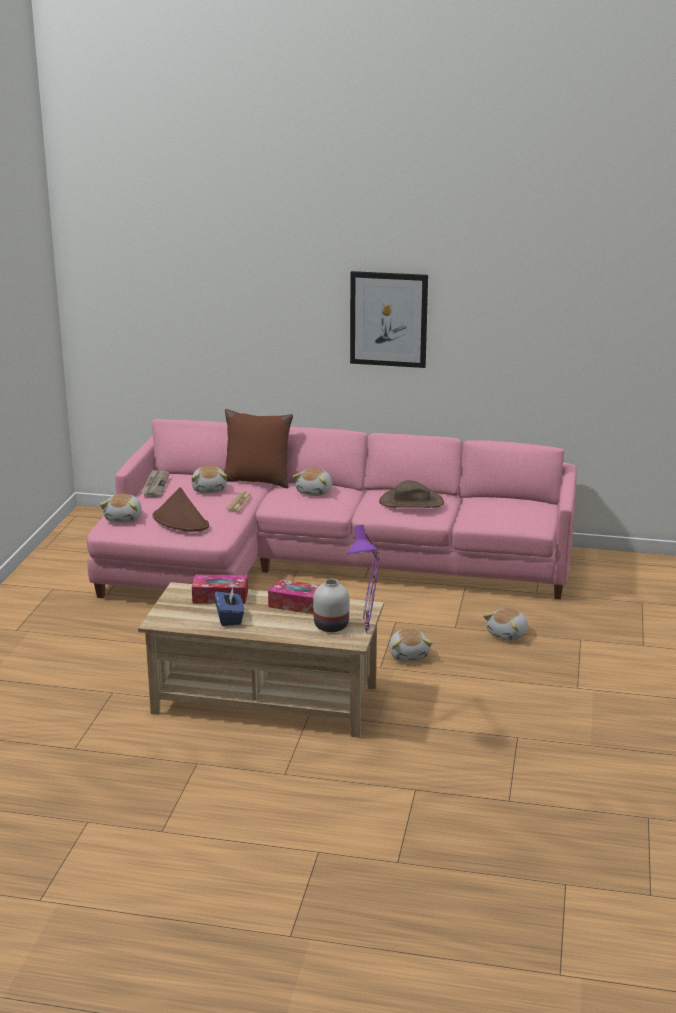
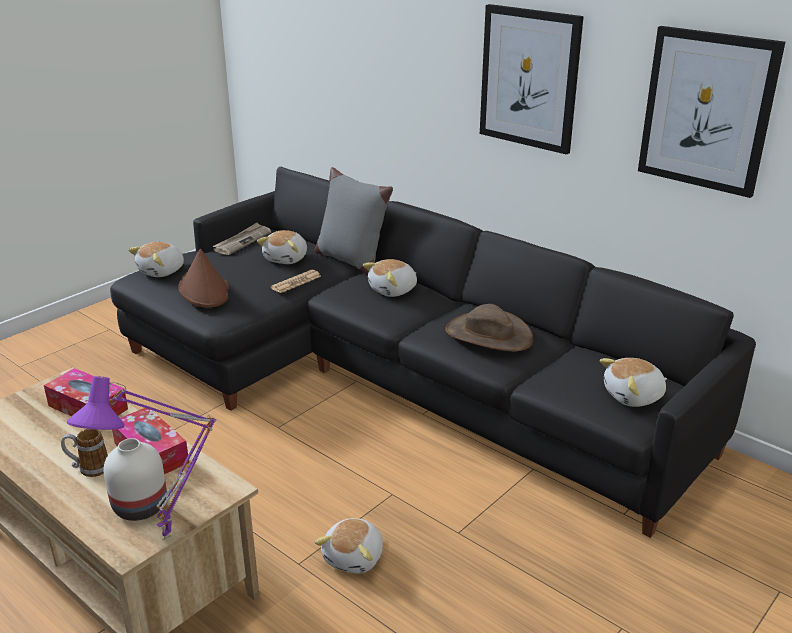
camera: 30 degrees right, 5 degrees up
pink sofa [87,419,577,599] -> black sofa [110,167,756,538]
blue tissue box [215,587,244,626] -> none
brown pillow [224,409,293,488] -> grey pillow [315,167,393,276]
plush toy [483,608,528,641] -> plush toy moved to [600,358,667,407]
none -> mug [61,429,108,477]
none -> picture [638,26,785,198]

